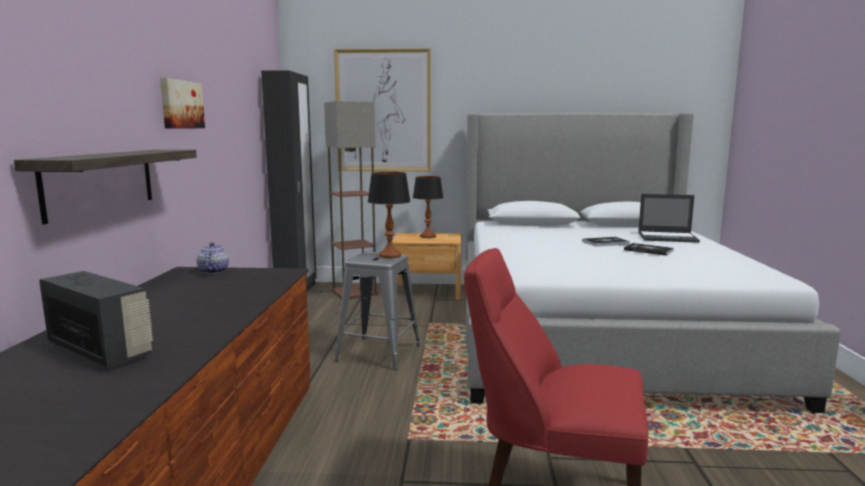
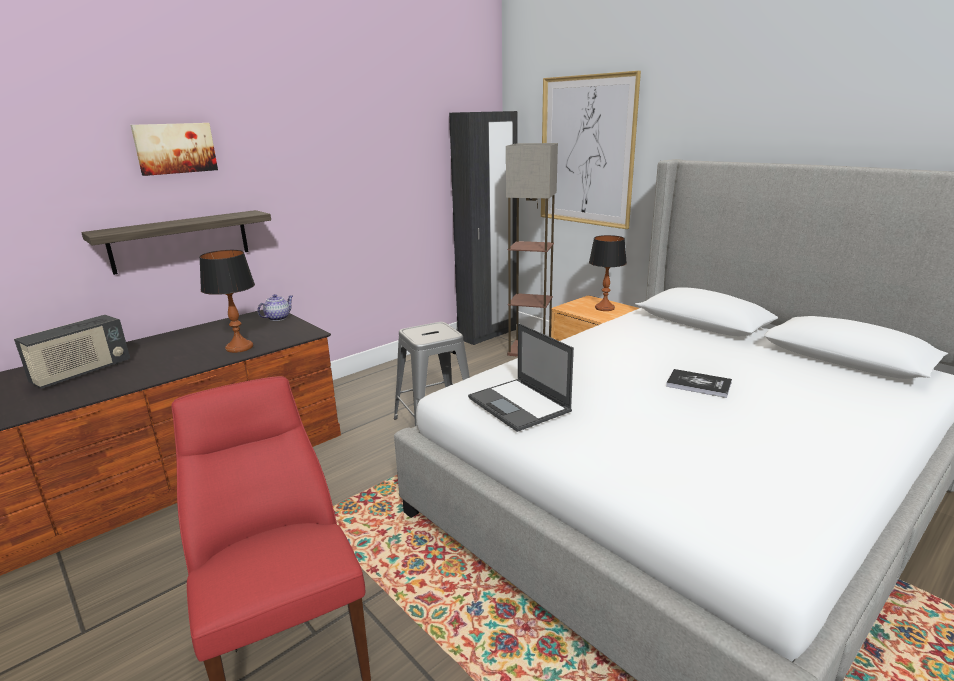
camera: 45 degrees right, 10 degrees up
radio [39,271,153,368] -> radio turned 45 degrees clockwise [14,315,130,389]
picture [160,78,205,129] -> picture moved to [131,123,218,176]
table lamp [368,172,411,258] -> table lamp moved to [199,250,255,353]
book [624,243,674,256] -> none
laptop [638,194,700,243] -> laptop moved to [468,323,574,432]

